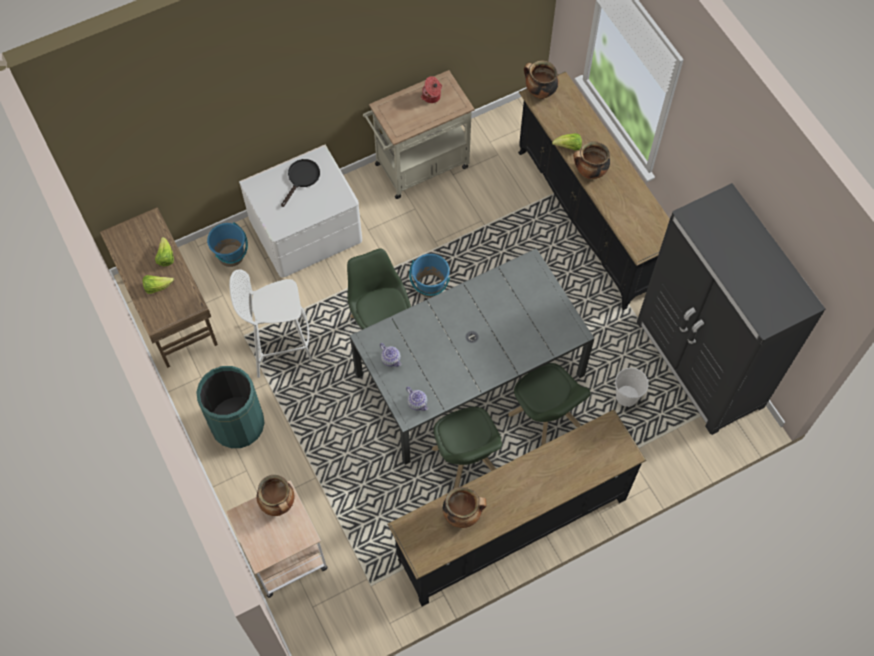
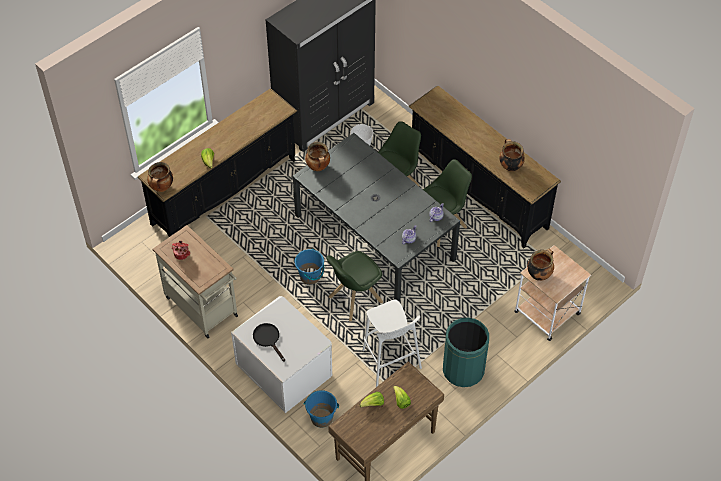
camera: 105 degrees left, 10 degrees down
black frying pan [281,159,320,207] -> black frying pan turned 45 degrees clockwise [253,323,285,362]
cooking pot [573,141,610,179] -> cooking pot moved to [305,142,330,171]

